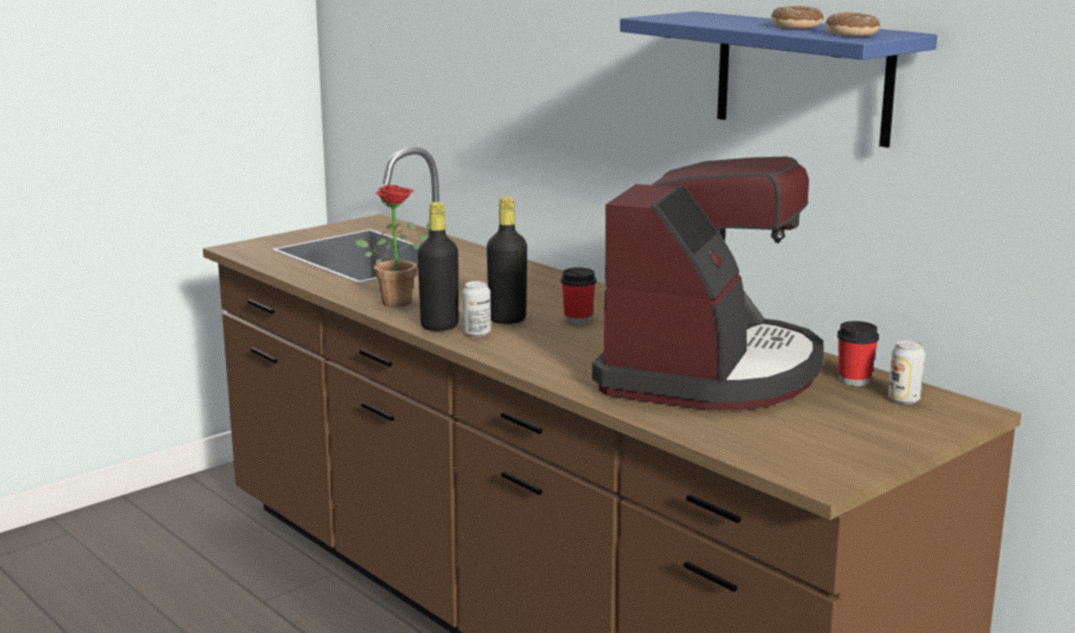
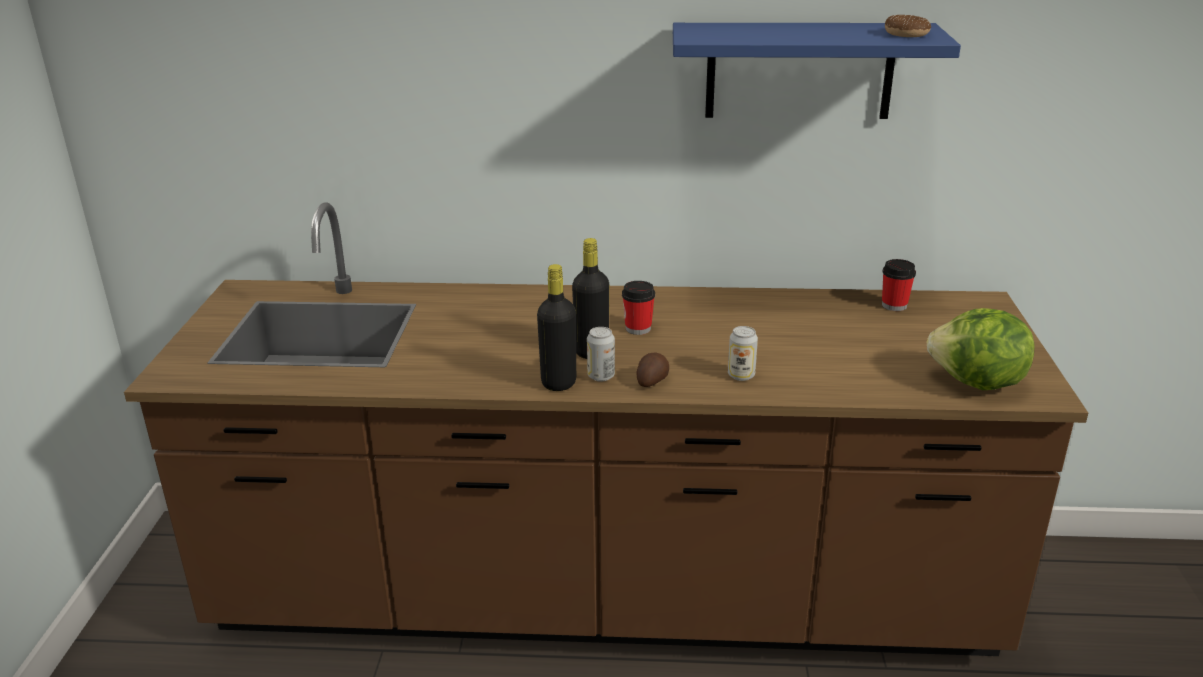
camera: 45 degrees left, 10 degrees up
potted plant [355,185,429,307] -> none
coffee machine [592,156,824,410] -> none
donut [771,6,824,29] -> none
can [888,340,925,404] -> can moved to [728,326,758,381]
none -> potato [636,353,669,387]
none -> lettuce [926,308,1035,390]

